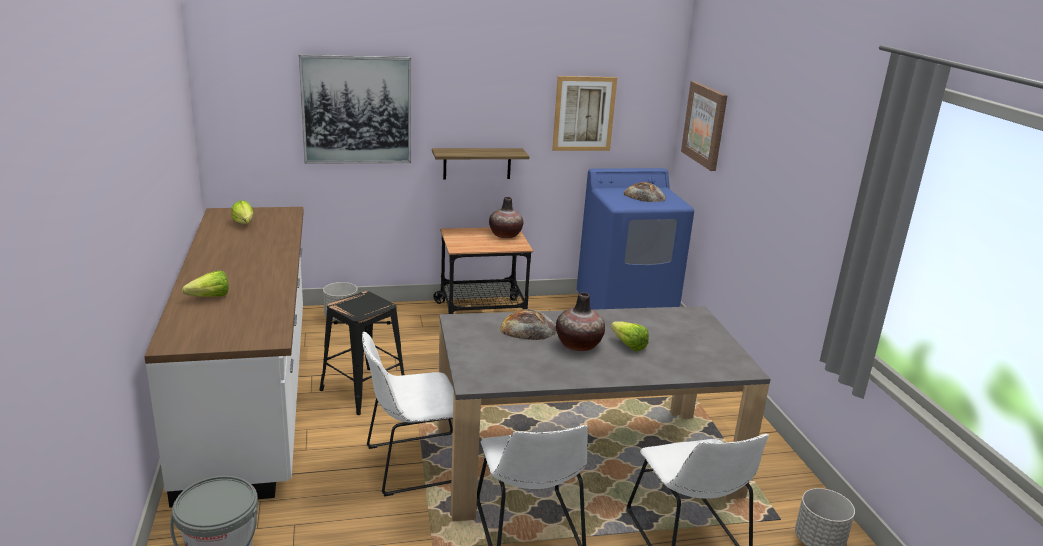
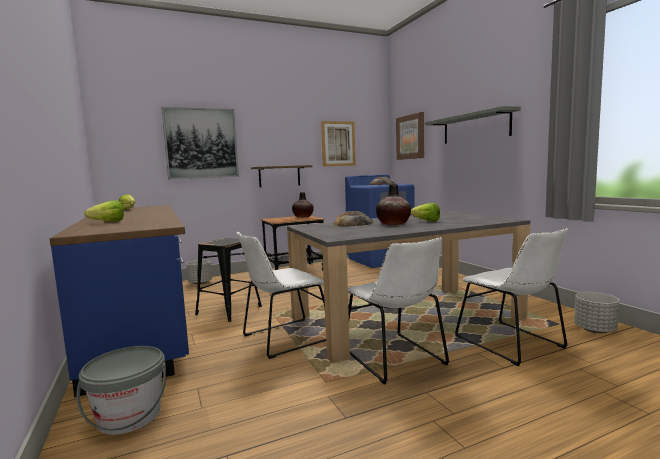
camera: 10 degrees left, 15 degrees down
white counter [144,207,304,508] -> blue counter [50,205,189,397]
none -> grey shelf [425,106,521,144]

